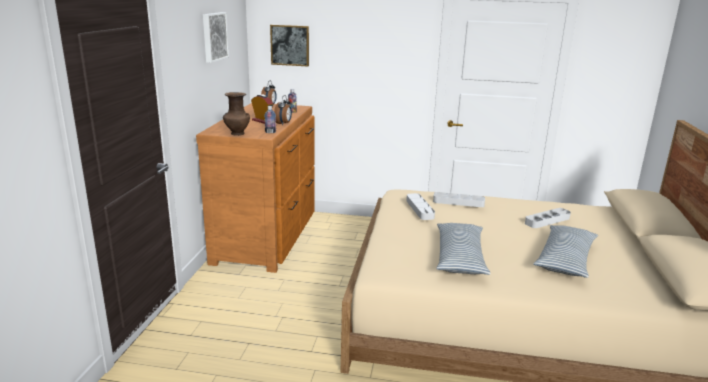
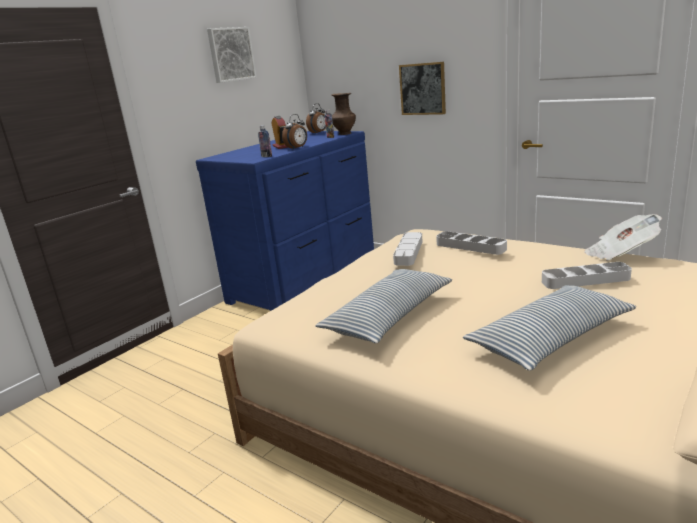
camera: 30 degrees right, 0 degrees up
brown dresser [196,103,315,273] -> blue dresser [196,131,374,311]
brown vase [223,92,250,136] -> brown vase moved to [331,93,356,135]
picture [270,25,309,66] -> picture moved to [399,62,446,115]
none -> newspaper [584,214,662,260]

